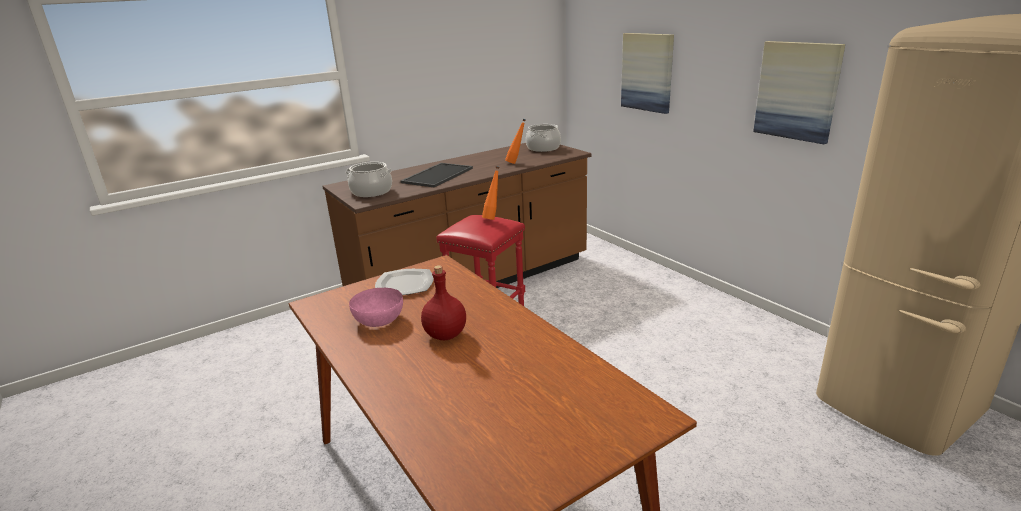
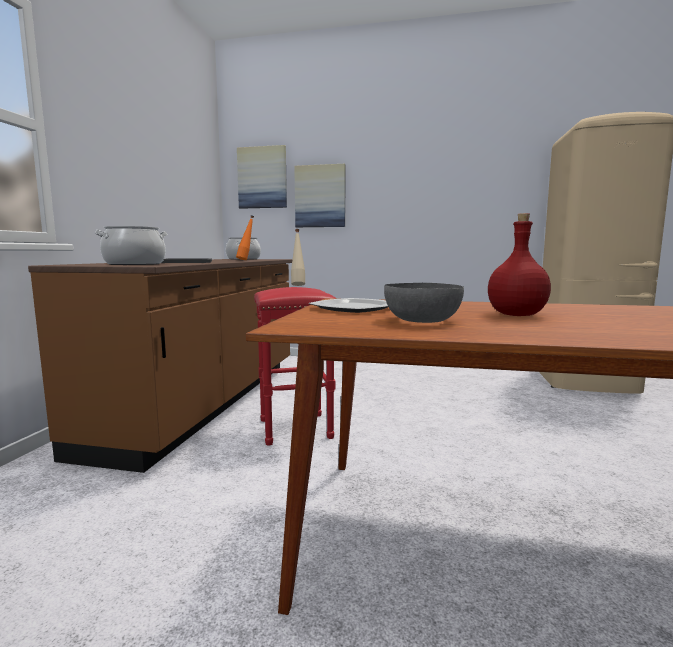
camera: 45 degrees left, 15 degrees down
pink bowl [349,288,403,327] -> grey bowl [384,283,464,323]
orange bottle [482,166,499,220] -> beige bottle [291,229,305,286]
picture [753,41,845,144] -> picture moved to [237,145,287,209]

